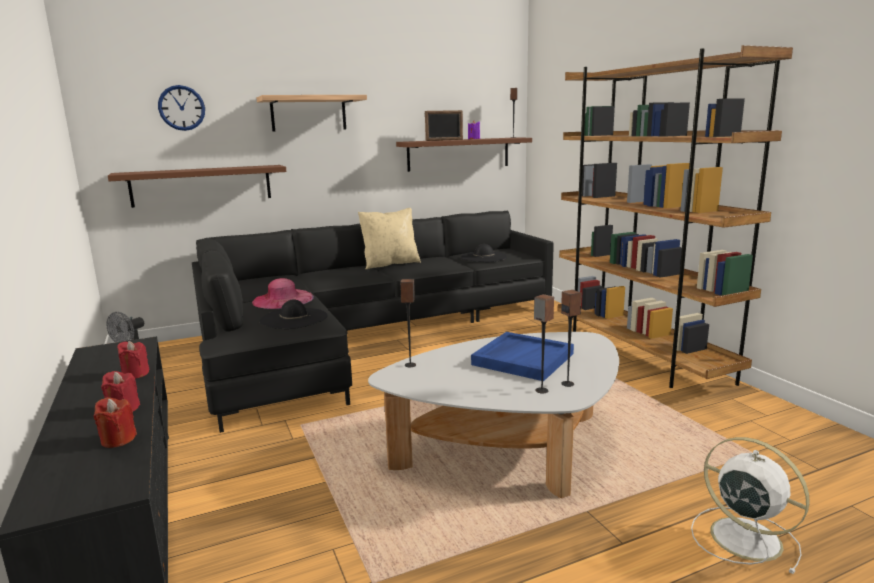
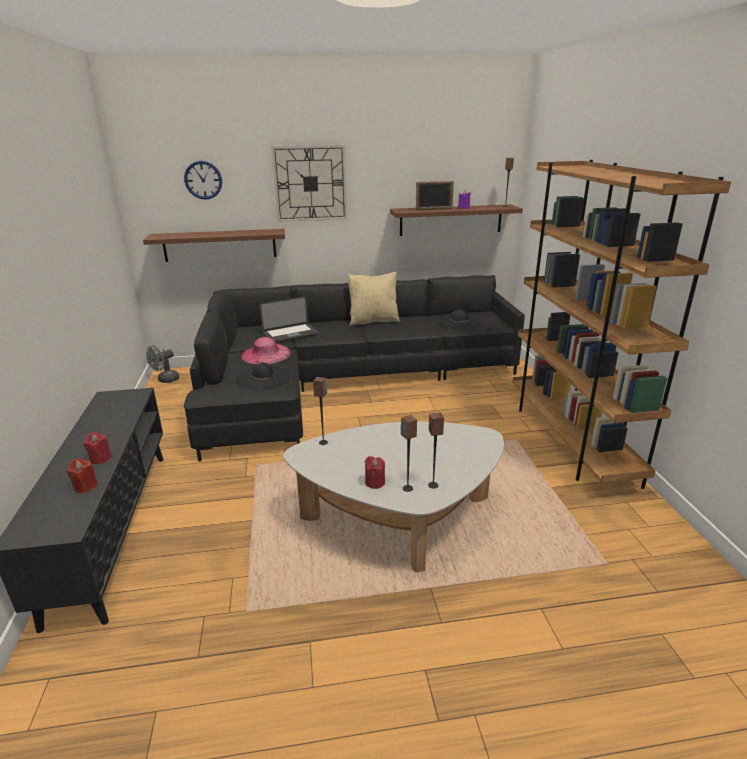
camera: 15 degrees right, 10 degrees up
red candle [117,341,149,379] -> red candle moved to [365,456,385,489]
shelf [256,95,367,132] -> wall clock [271,145,347,222]
blue tray [471,332,574,381] -> none
white fan [691,437,810,574] -> none
none -> laptop [259,296,319,343]

